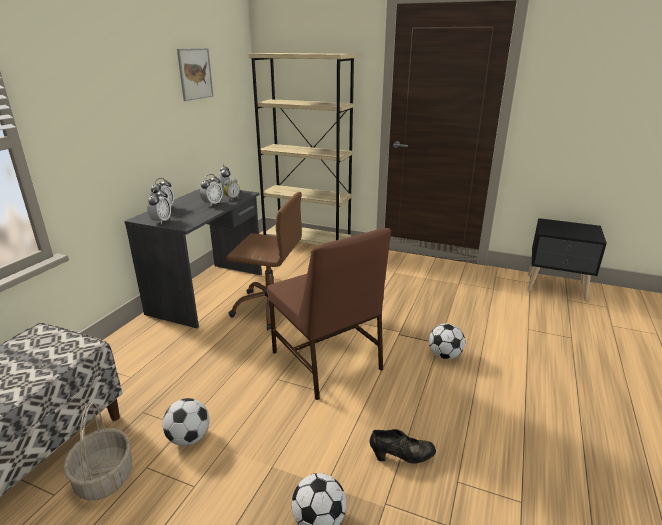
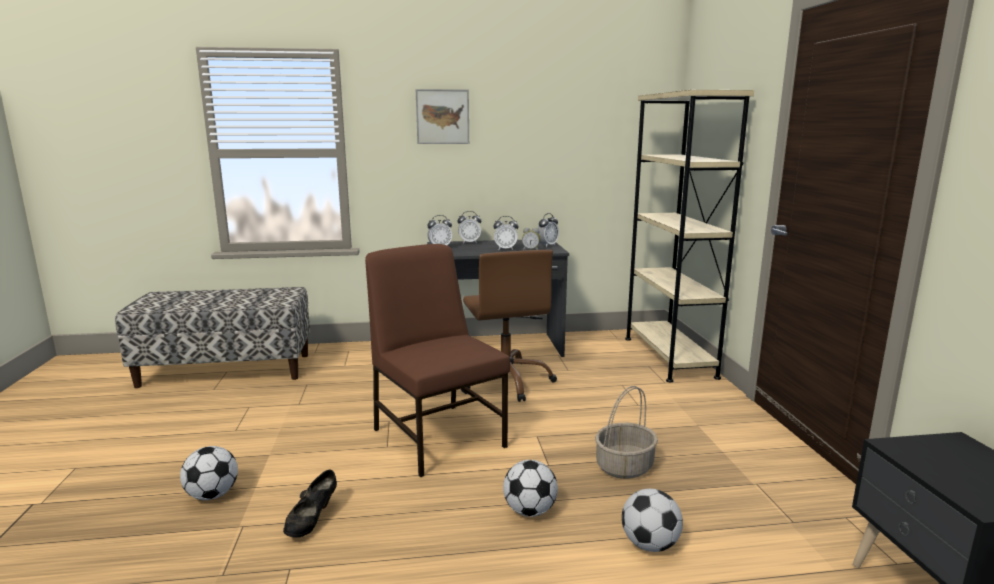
camera: 60 degrees right, 10 degrees down
basket [63,403,132,500] -> basket moved to [595,386,658,479]
football [162,398,209,446] -> football moved to [622,489,683,552]
picture [177,48,213,101] -> picture moved to [416,89,469,144]
brown chair [267,228,391,400] -> brown chair turned 120 degrees clockwise [365,244,510,477]
black shoe [370,429,436,464] -> black shoe turned 45 degrees clockwise [283,469,337,538]

